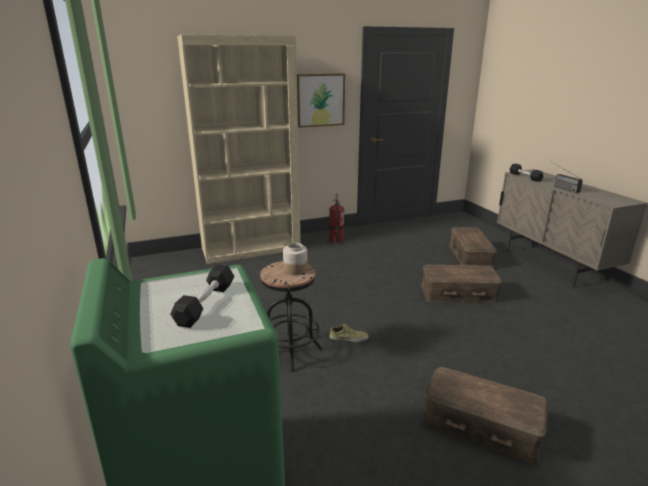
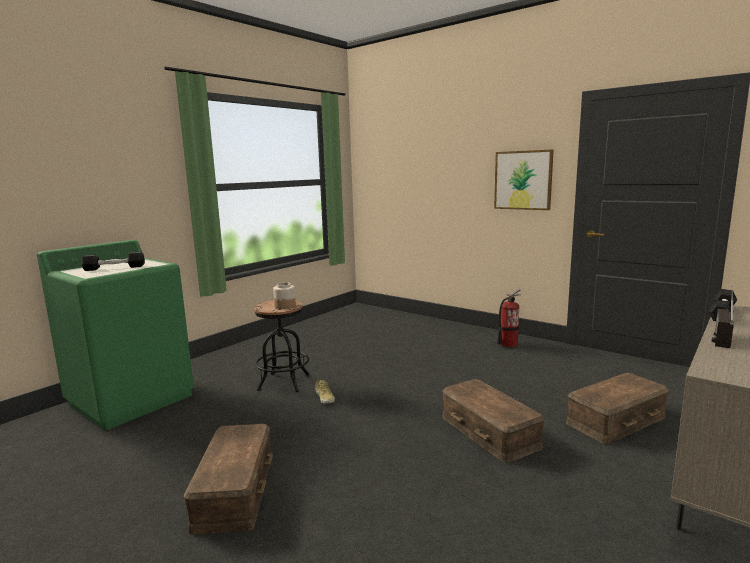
camera: 60 degrees right, 10 degrees down
beige bookcase [177,34,301,264] -> none

